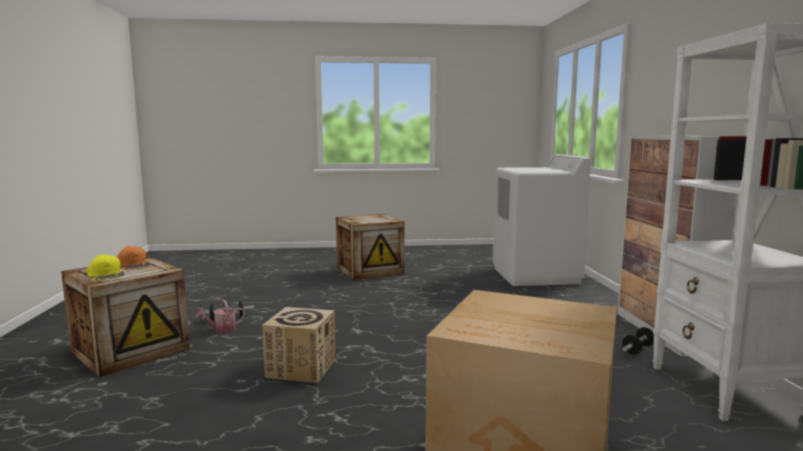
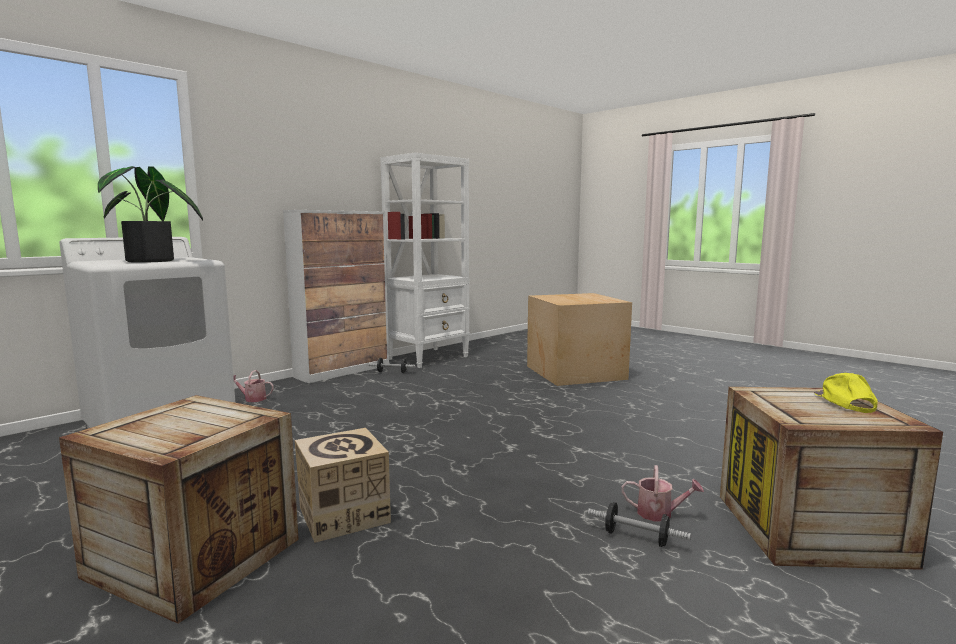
camera: 130 degrees left, 0 degrees up
orange cap [117,246,151,270] -> none
cardboard box [262,307,335,383] -> cardboard box moved to [295,428,391,543]
none -> potted plant [98,166,203,263]
none -> watering can [233,370,274,402]

